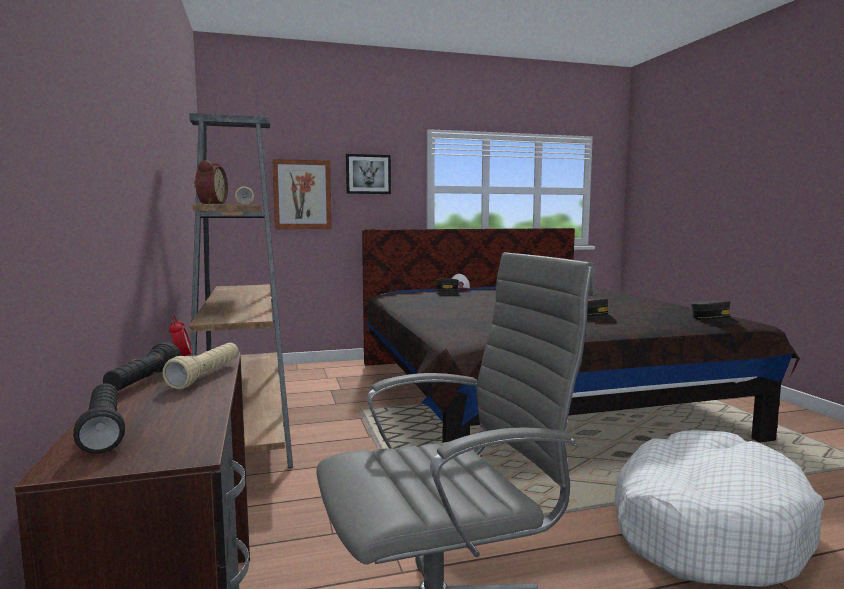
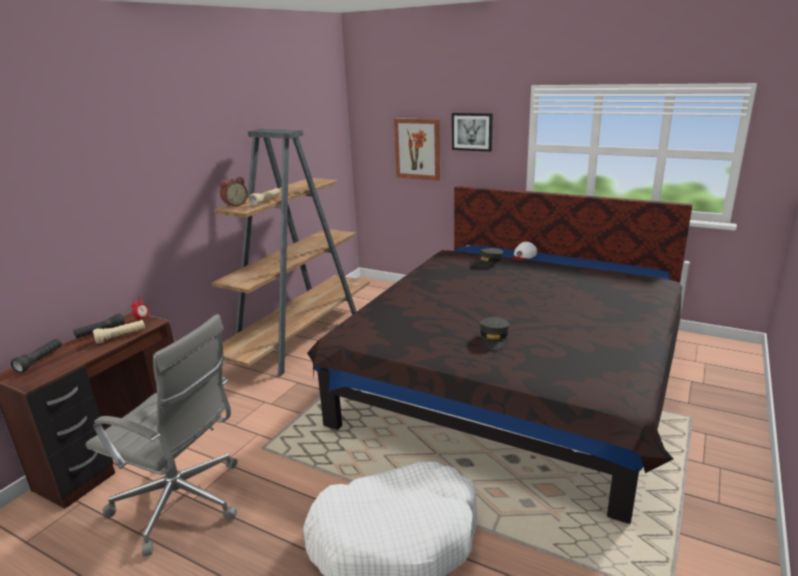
camera: 45 degrees right, 15 degrees up
grey cap [691,301,740,324] -> none

